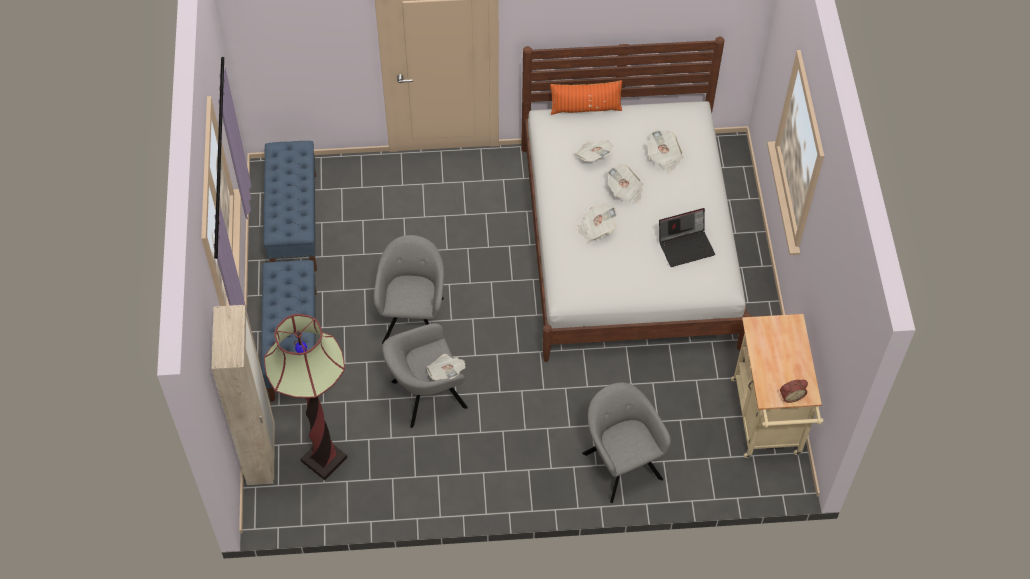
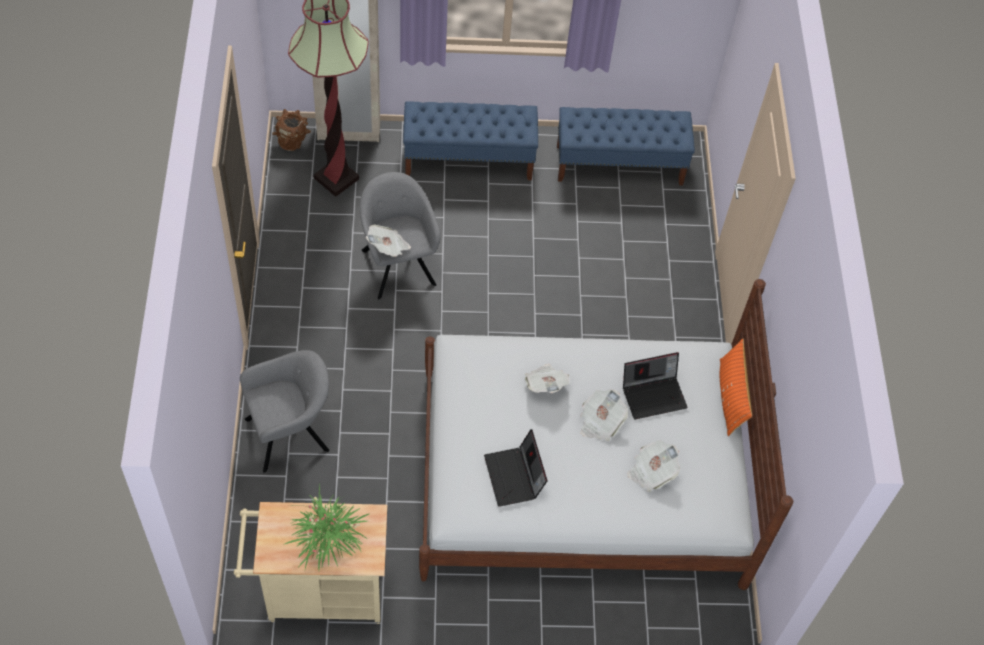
camera: 90 degrees right, 0 degrees up
grey armchair [374,235,444,344] -> none
newspaper [575,140,614,162] -> laptop [623,352,688,420]
alarm clock [780,380,808,403] -> none
none -> brown vase [272,109,311,151]
none -> potted plant [285,485,369,570]

